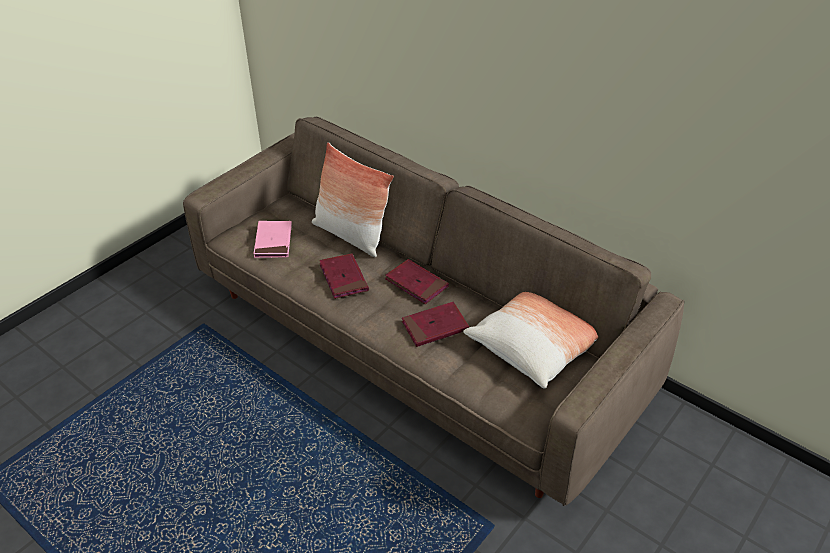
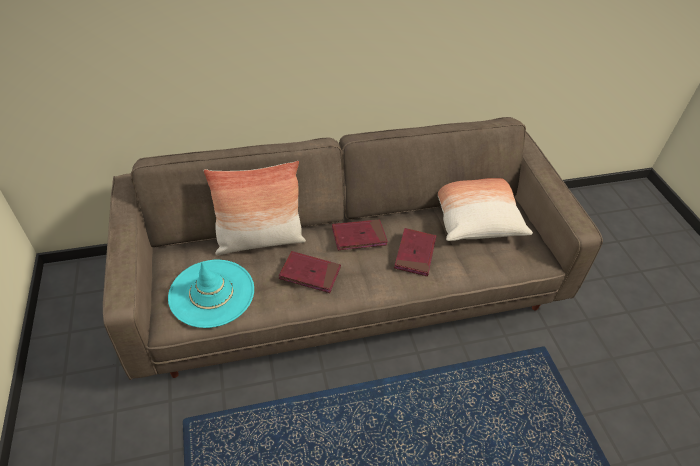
camera: 55 degrees left, 5 degrees up
pink book [254,221,292,258] -> turquoise hat [168,260,254,328]

